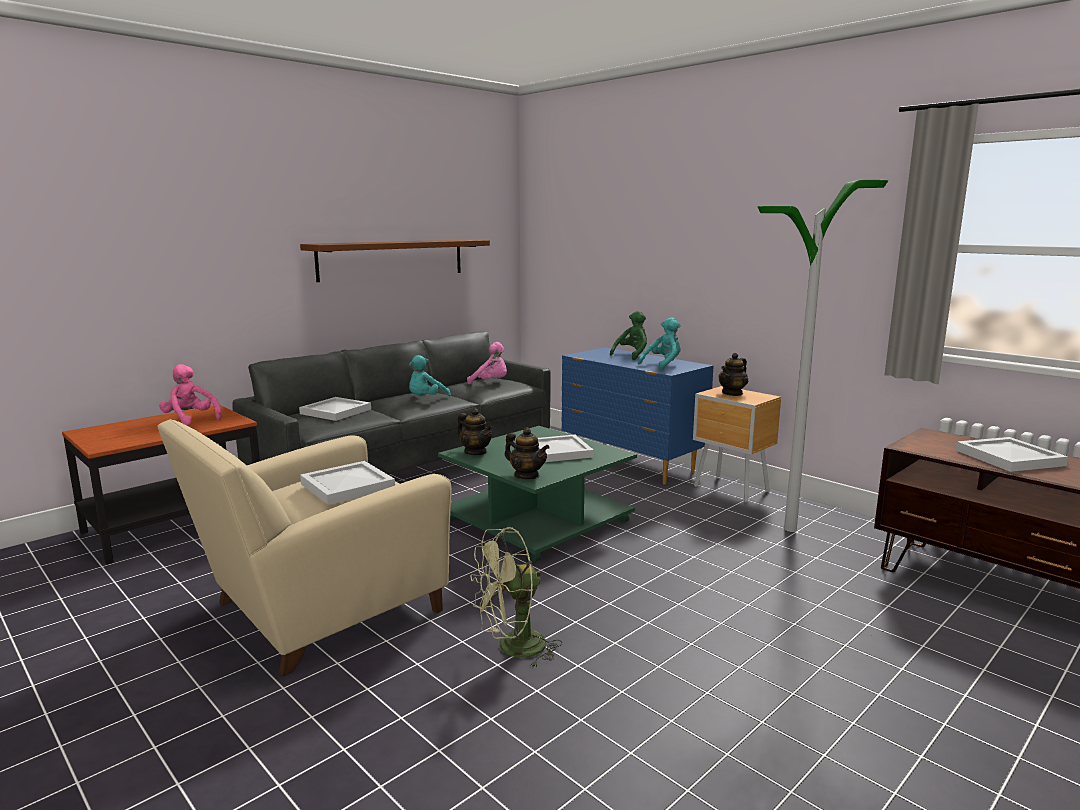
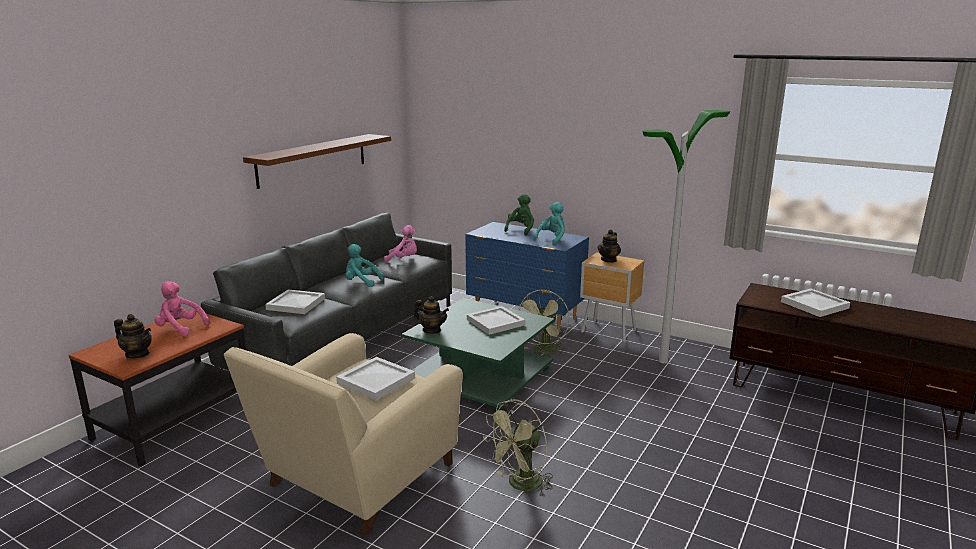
camera: 15 degrees left, 5 degrees up
turquoise plush toy [409,355,451,396] -> turquoise plush toy turned 90 degrees clockwise [345,244,384,287]
teapot [505,427,549,479] -> teapot moved to [114,314,152,359]
none -> green fan [517,290,570,355]

